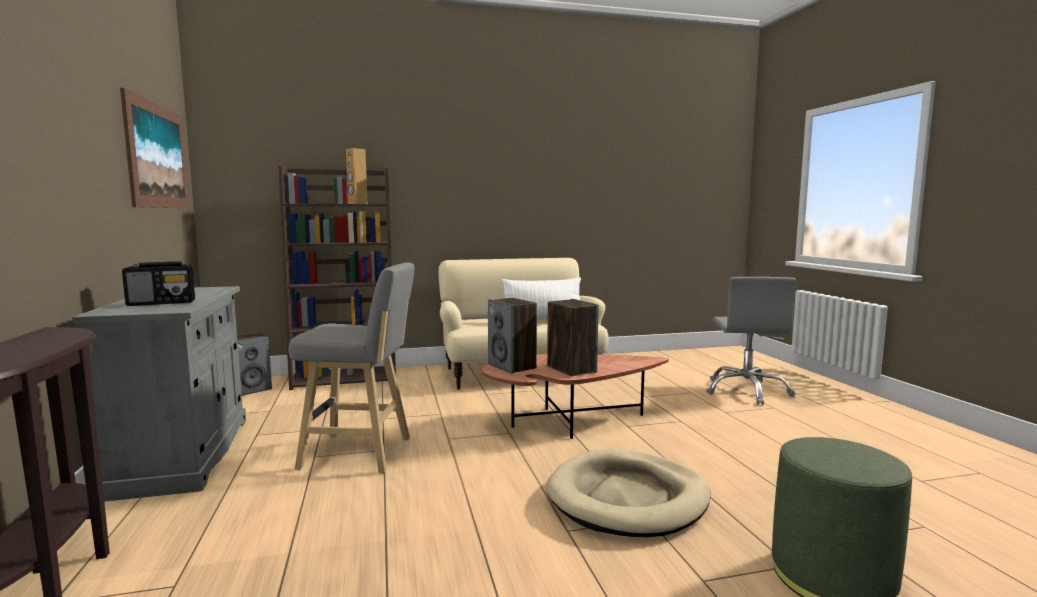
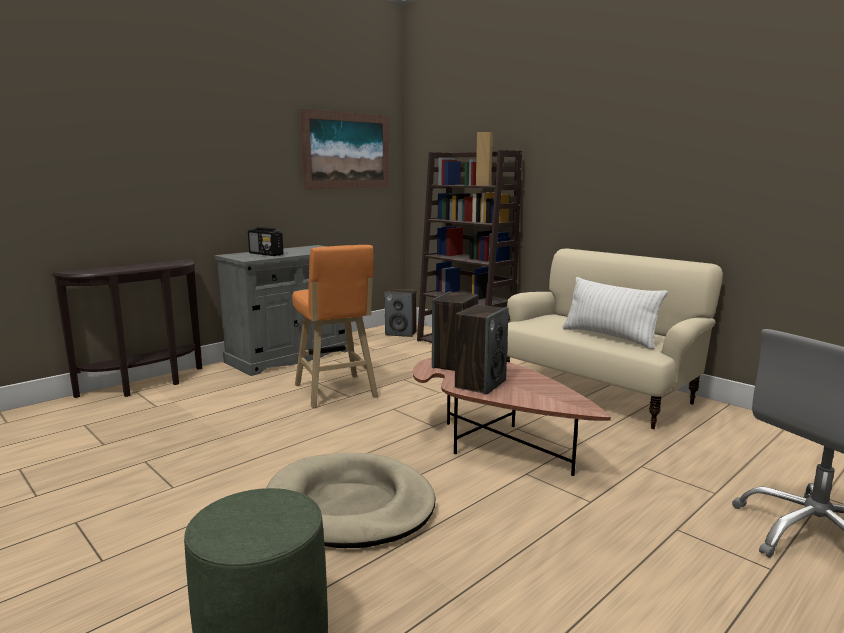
camera: 60 degrees right, 5 degrees up
grey stool [288,262,415,473] -> orange stool [292,245,378,408]

